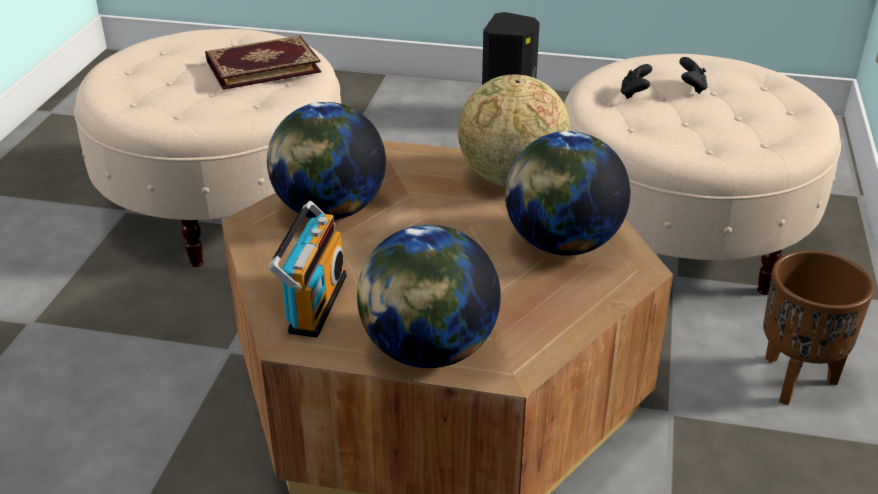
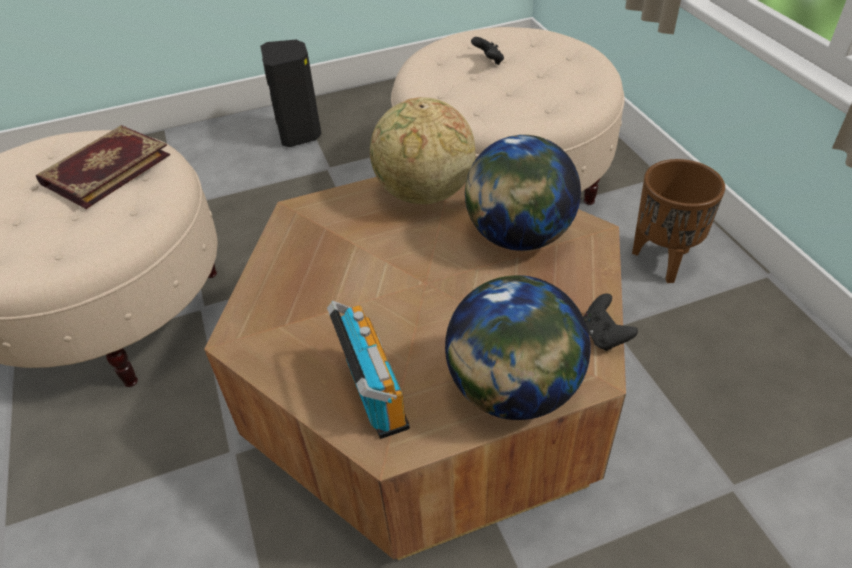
camera: 30 degrees left, 10 degrees up
globe [267,102,386,220] -> none
black game controller [621,64,652,99] -> black game controller moved to [583,293,638,351]

